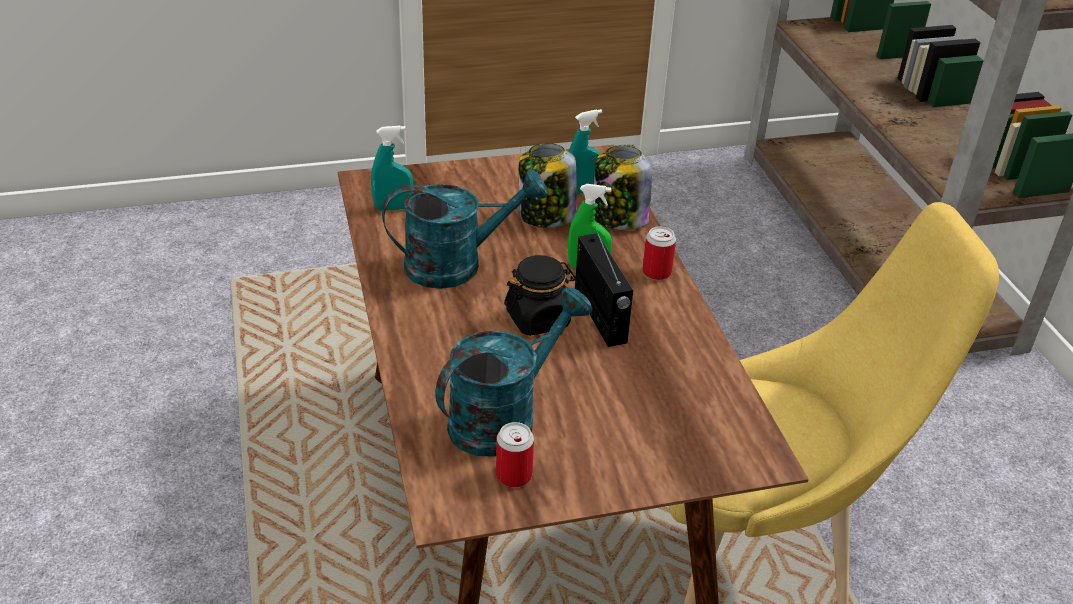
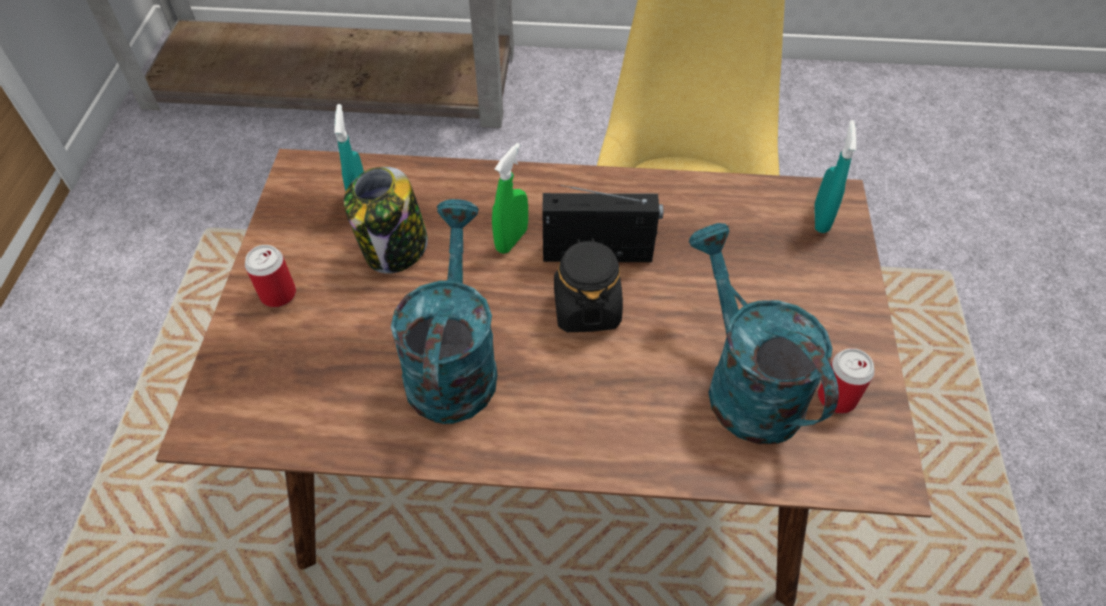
camera: 70 degrees left, 15 degrees up
turquoise spray bottle [371,126,413,211] -> turquoise spray bottle moved to [814,120,857,233]
jar [594,145,652,230] -> none
can [642,226,676,280] -> can moved to [245,245,296,307]

